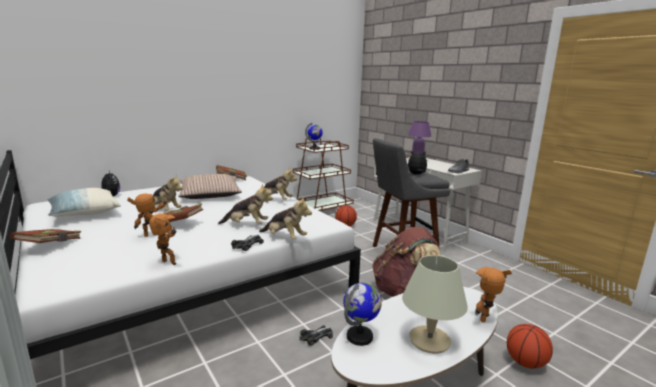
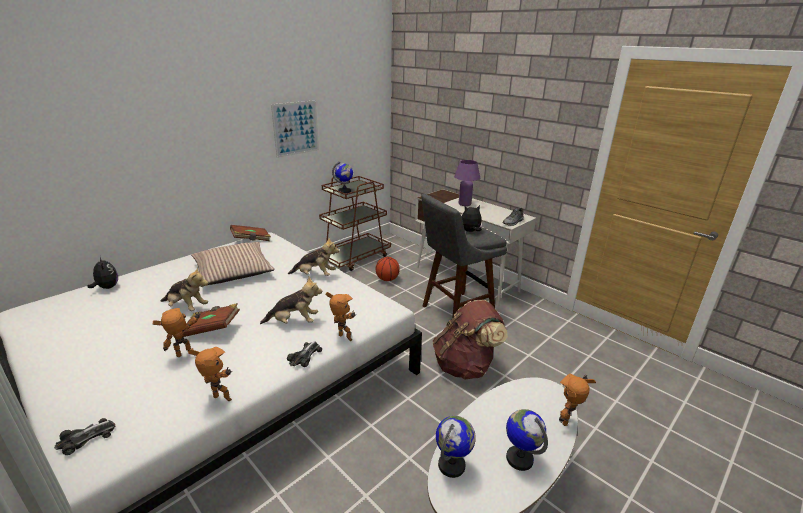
camera: 10 degrees left, 10 degrees up
brown book [9,229,82,243] -> none
pillow [47,188,121,217] -> none
plush toy [259,196,312,239] -> toy robot [325,292,356,341]
toy car [299,325,333,346] -> toy car moved to [54,418,115,455]
beige table lamp [402,255,468,354] -> globe [506,409,548,471]
basketball [507,324,553,369] -> none
none -> picture [271,100,319,158]

